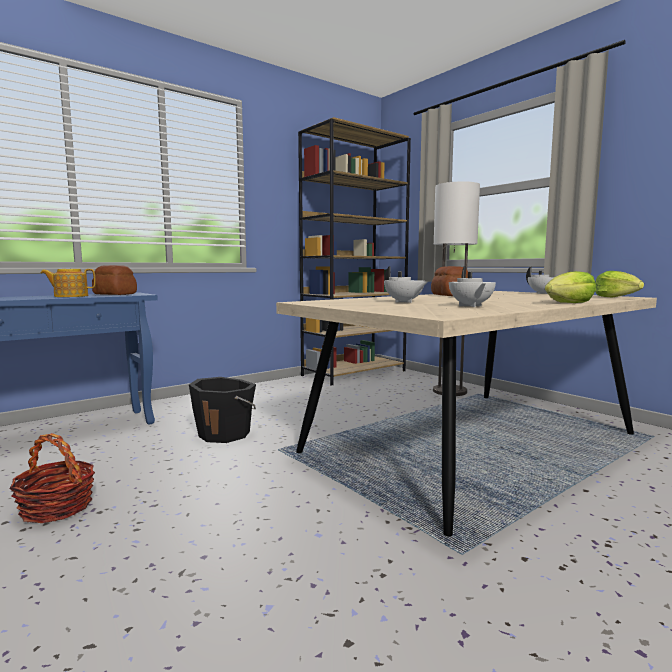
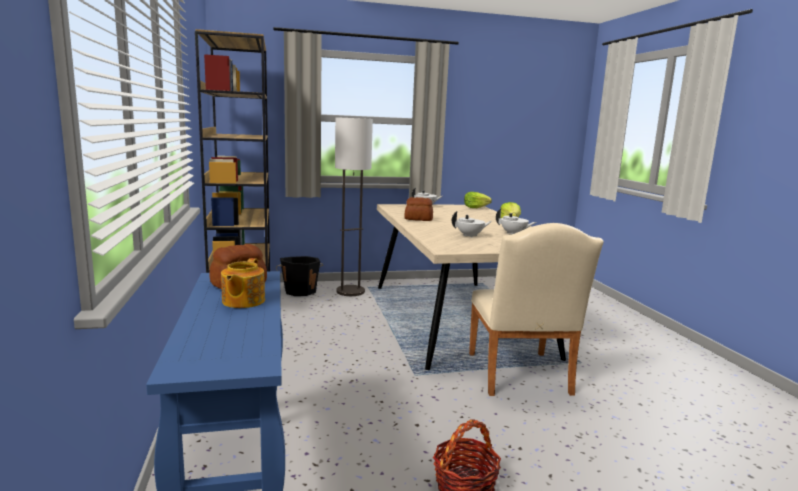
camera: 65 degrees left, 5 degrees up
black bucket [189,377,256,443] -> black bucket moved to [276,256,323,296]
none -> beige chair [469,223,604,396]

